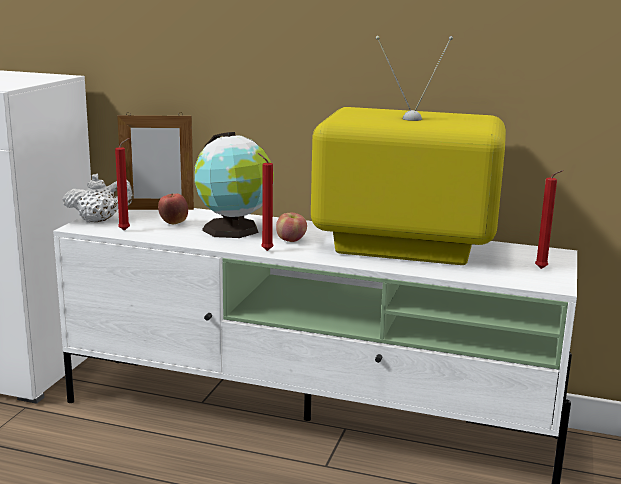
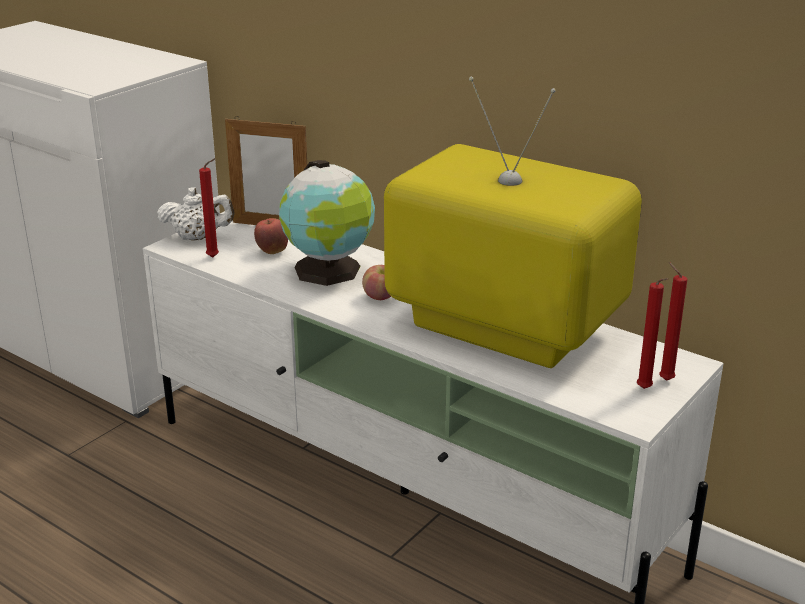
camera: 20 degrees right, 10 degrees up
red candle [258,153,274,251] -> red candle moved to [659,262,687,381]

